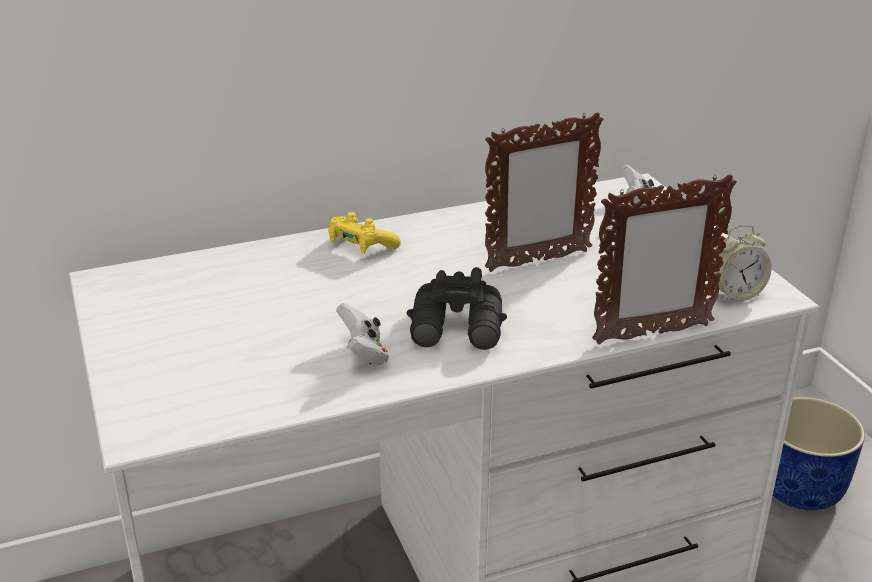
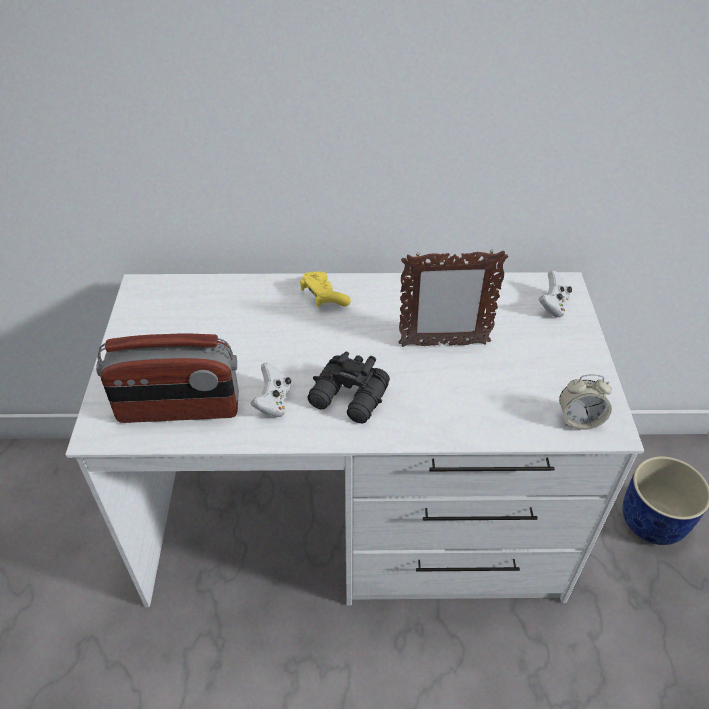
camera: 20 degrees right, 15 degrees up
picture frame [592,174,737,344] -> none
none -> radio [96,333,239,423]

